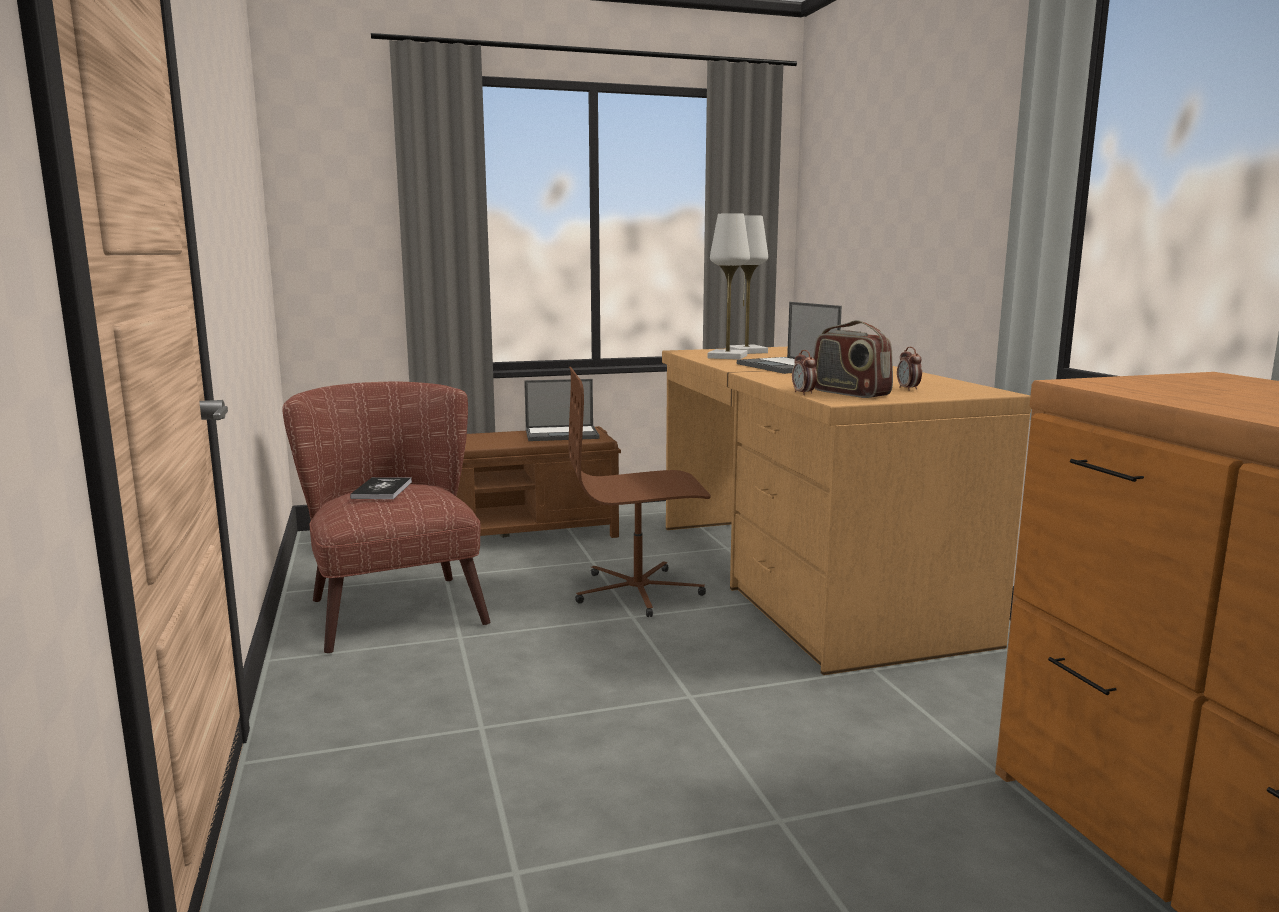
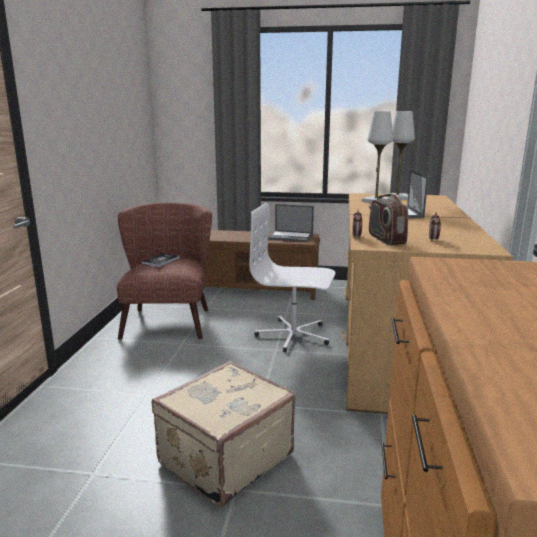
camera: 25 degrees right, 5 degrees up
brown office chair [569,367,711,617] -> white office chair [250,203,335,352]
none -> beige suitcase [152,361,296,508]

